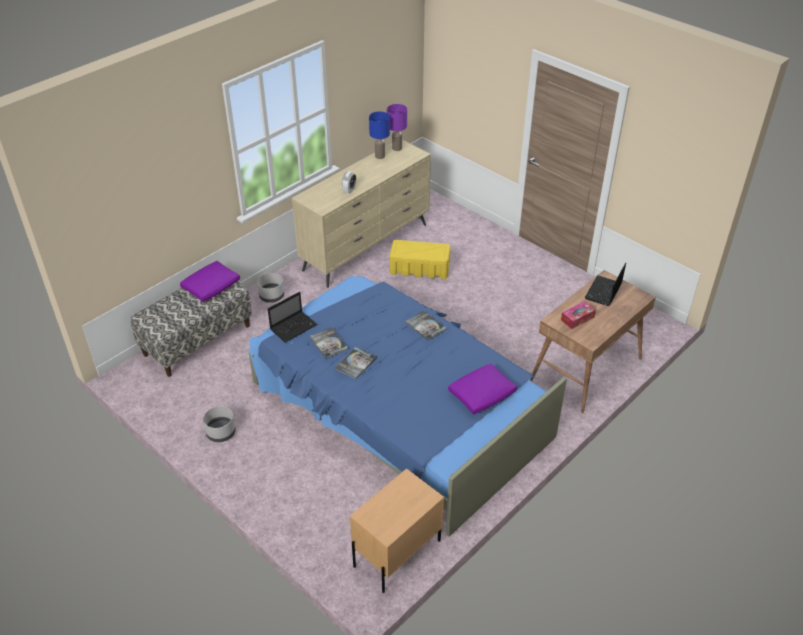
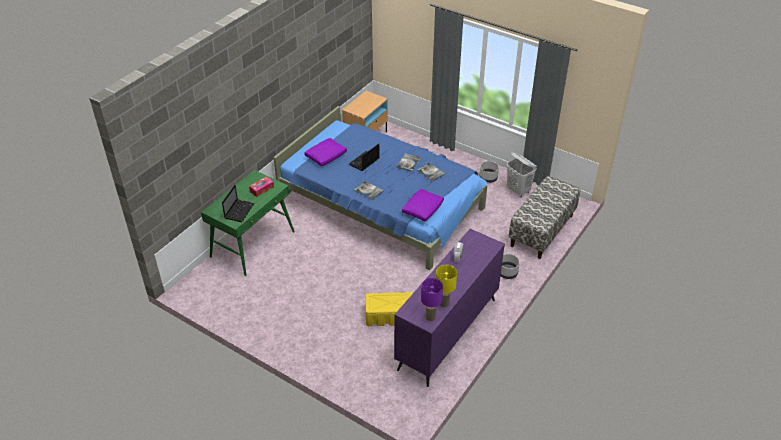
camera: 170 degrees right, 0 degrees up
purple pillow [180,261,240,302] -> purple pillow moved to [402,189,444,221]
laptop [268,292,317,343] -> laptop moved to [349,144,379,171]
beige dresser [291,140,431,288] -> purple dresser [394,229,505,387]
blue table lamp [369,111,390,159] -> yellow table lamp [436,265,457,307]
brown desk [530,270,656,414] -> green desk [201,170,295,276]
none -> white laundry basket [507,152,537,197]

